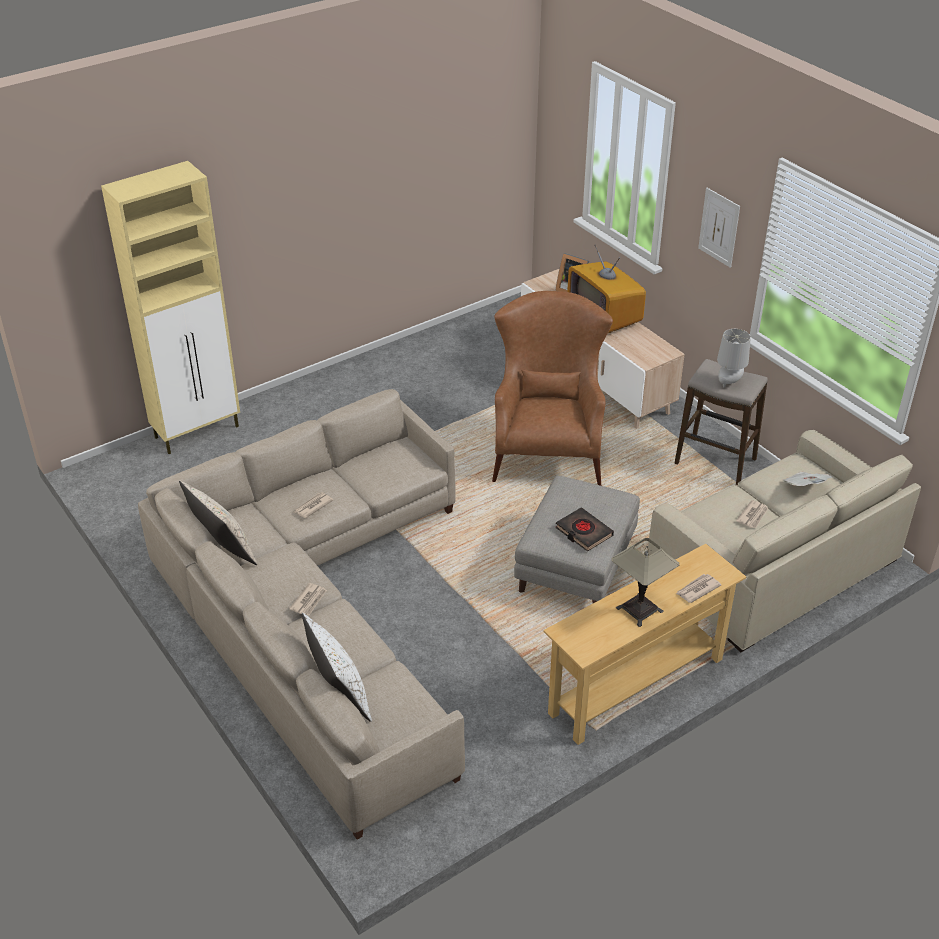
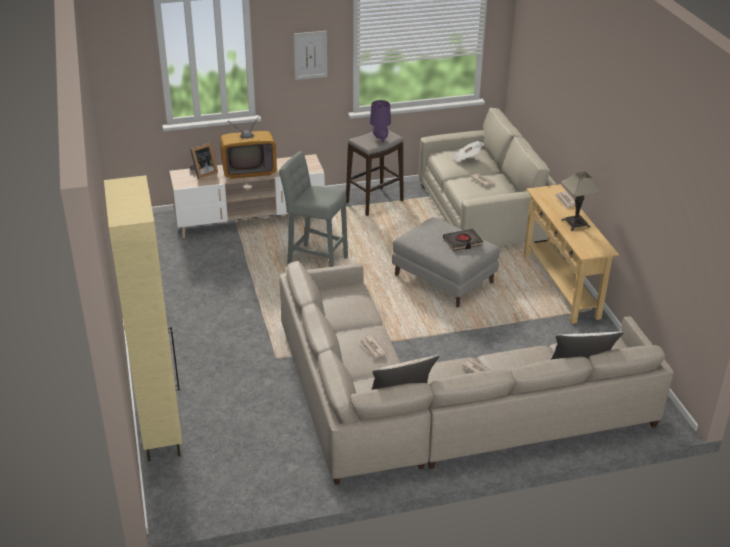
camera: 70 degrees left, 5 degrees down
brown armchair [492,291,613,486] -> grey stool [279,151,348,267]
grey table lamp [717,329,751,388] -> purple table lamp [370,100,391,142]

